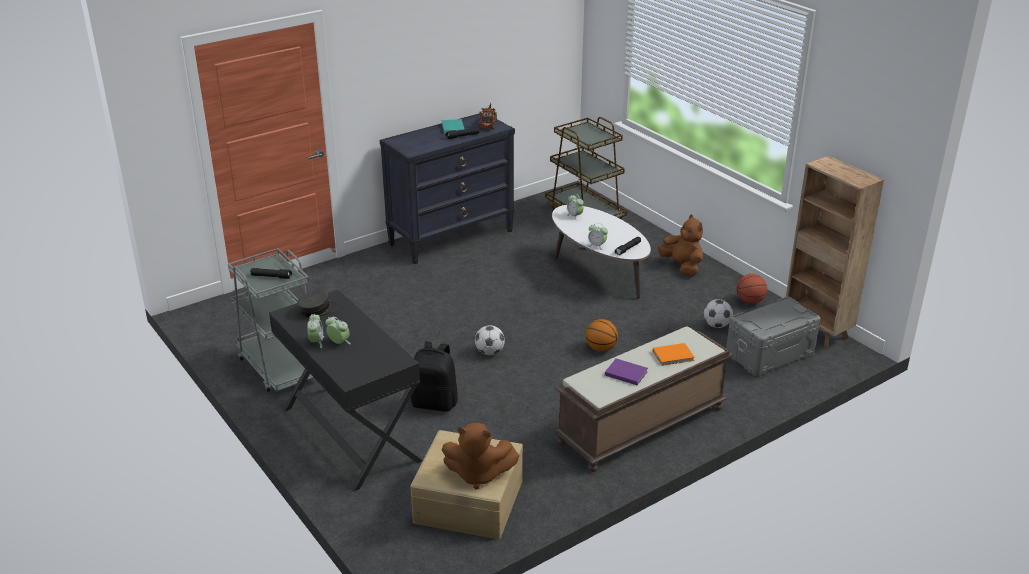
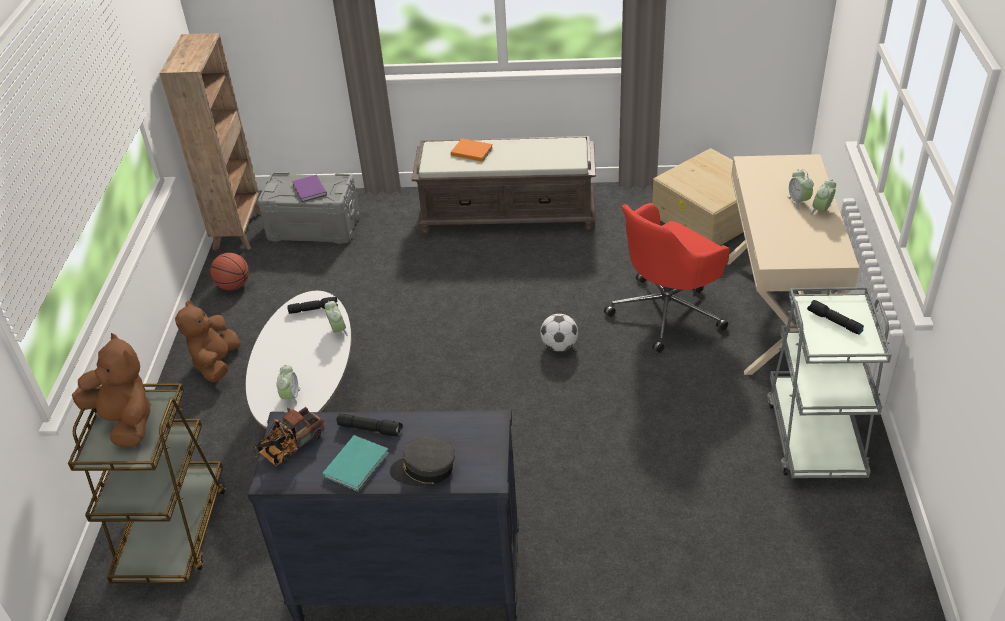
camera: 140 degrees left, 10 degrees up
black desk [269,290,423,491] -> beige desk [727,154,859,375]
grey cap [297,290,338,318] -> grey cap moved to [390,438,455,486]
black backpack [411,342,458,412] -> red office chair [604,203,730,353]
brown plush toy [442,423,519,489] -> brown plush toy moved to [72,333,151,447]
basketball [586,319,618,352] -> none
purple book [605,358,648,385] -> purple book moved to [292,174,327,202]
football [704,299,733,328] -> none

